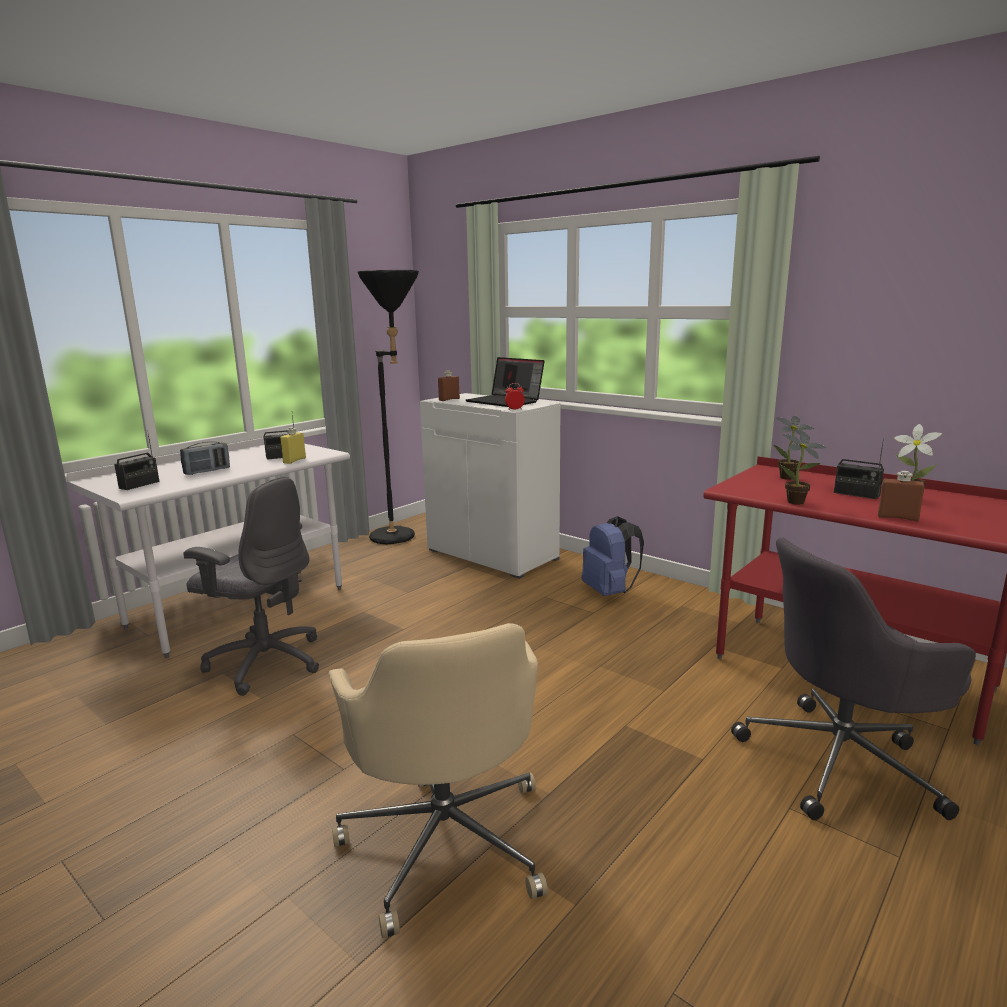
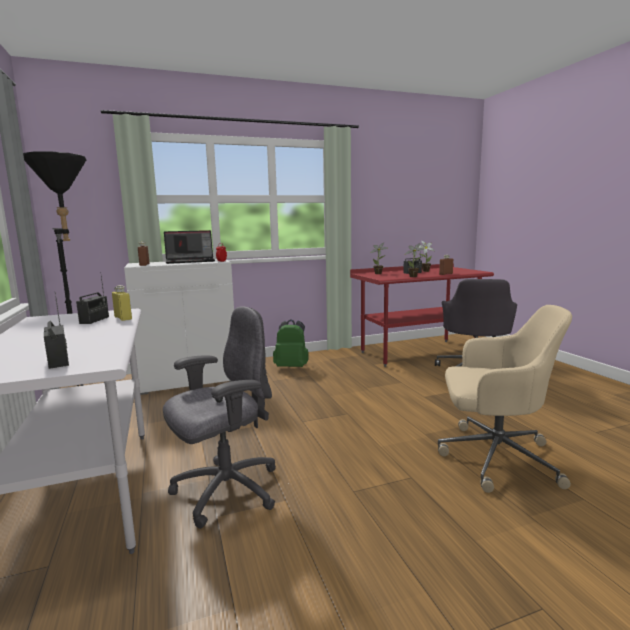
camera: 60 degrees left, 5 degrees down
radio [180,441,230,475] -> none
blue backpack [581,516,644,596] -> green backpack [273,319,309,367]

